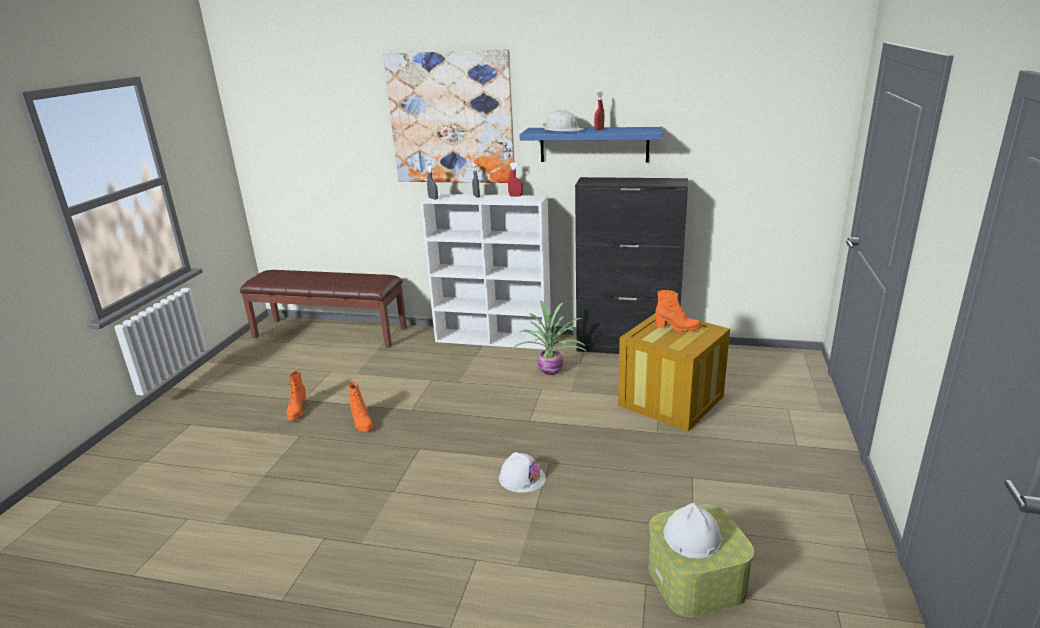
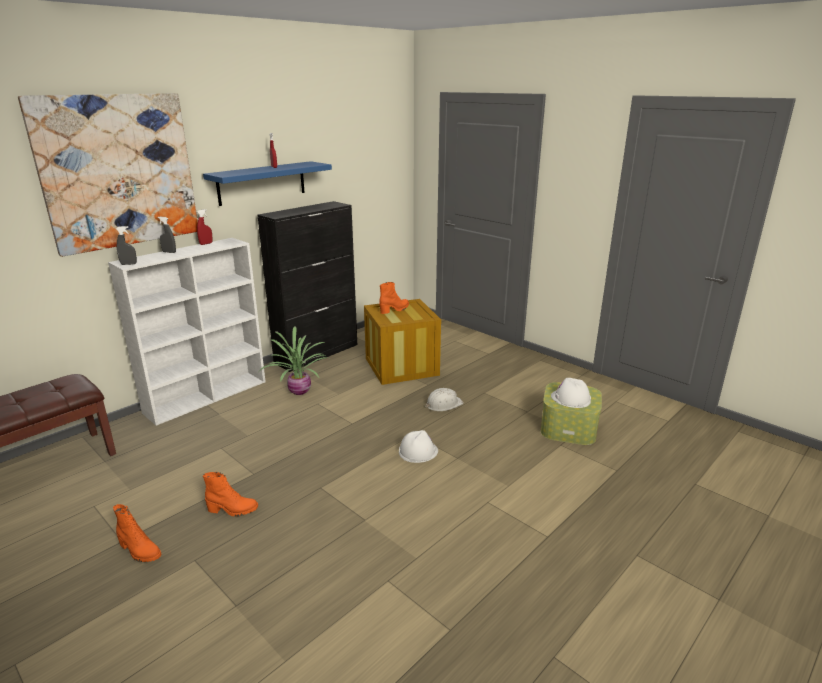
camera: 60 degrees left, 0 degrees up
white hard hat [543,110,584,132] -> white hard hat moved to [425,388,464,411]

